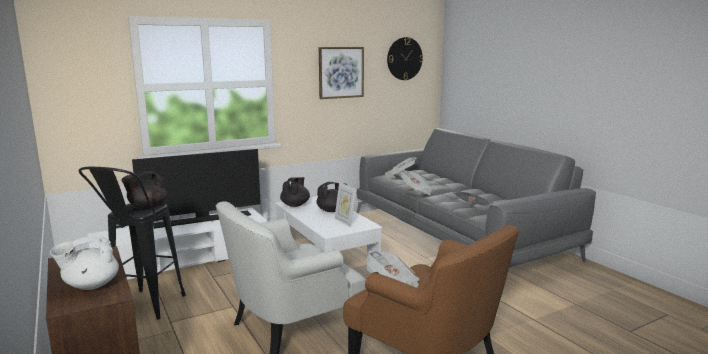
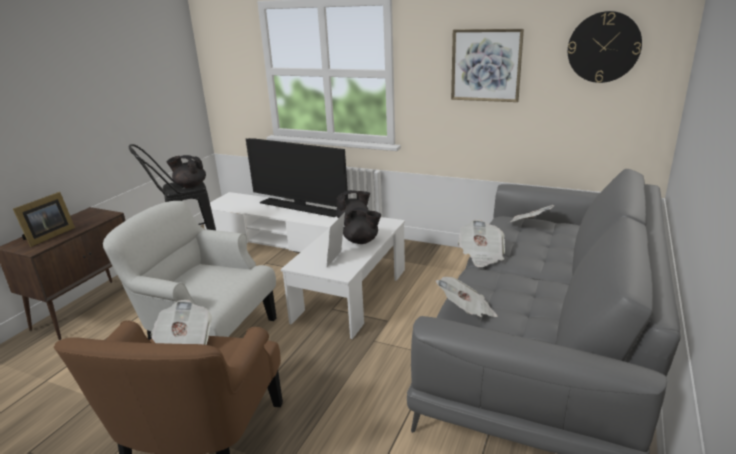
camera: 55 degrees right, 10 degrees up
white teapot [50,236,119,290] -> picture frame [13,192,75,247]

